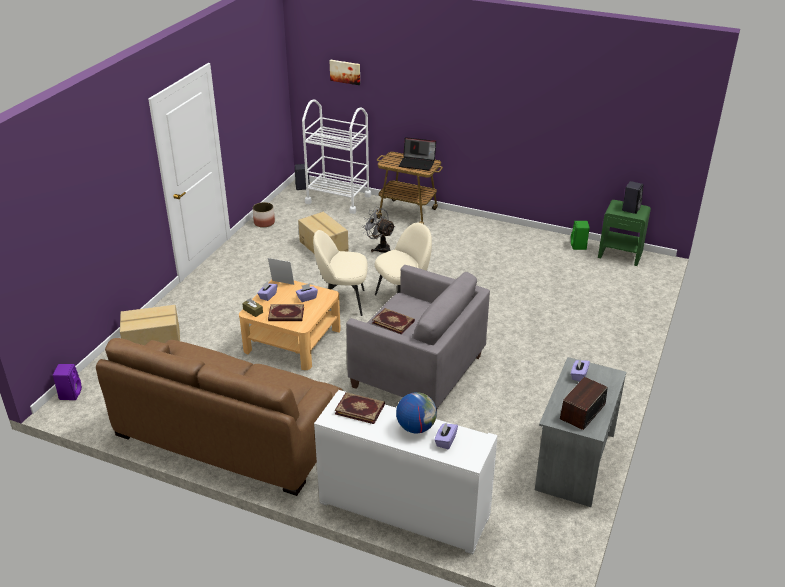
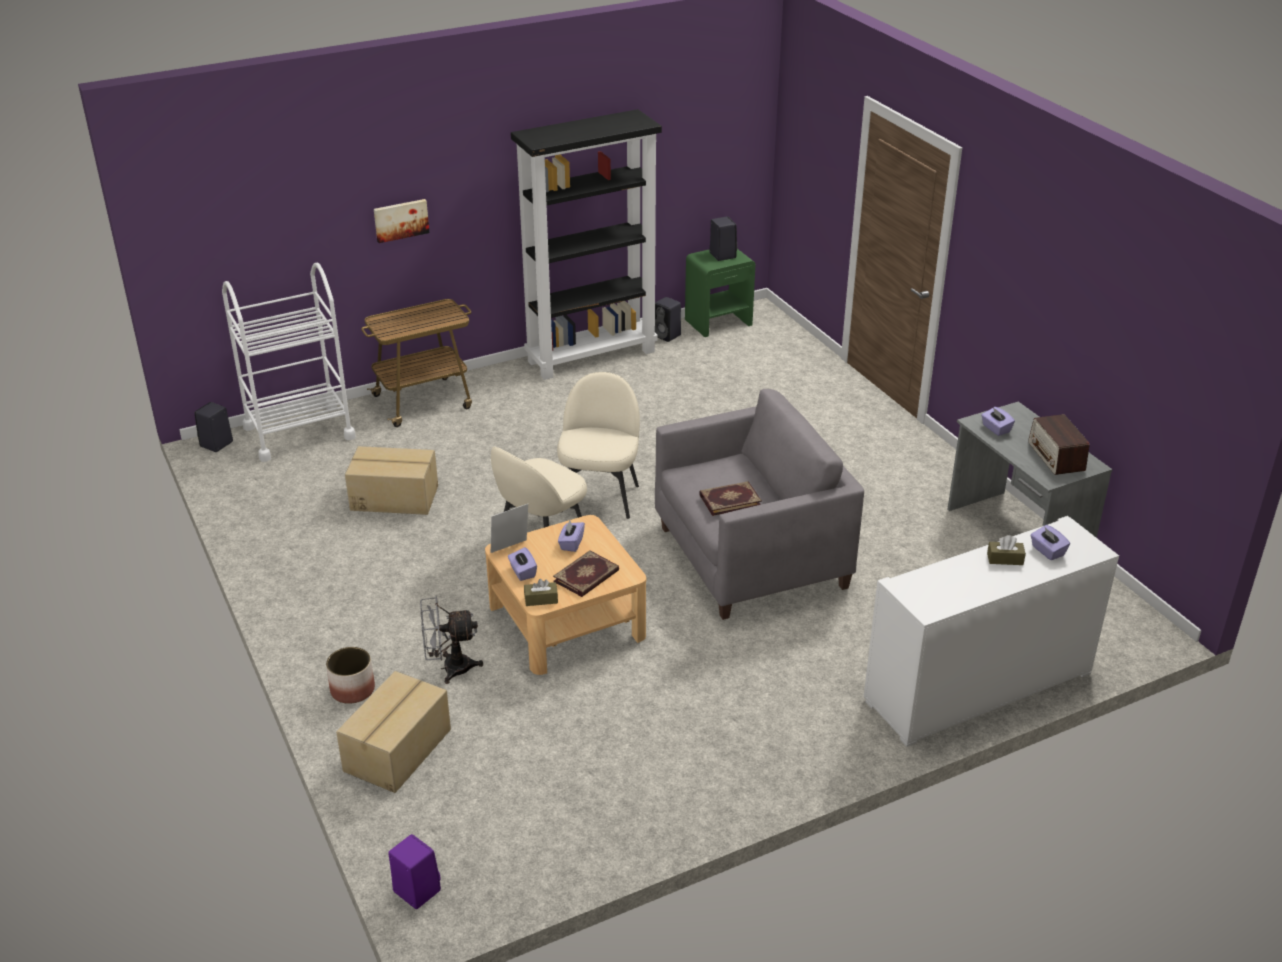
camera: 50 degrees left, 0 degrees up
brown sofa [96,338,343,496] -> none
planter [253,202,275,228] -> planter moved to [326,647,375,704]
picture [329,60,360,85] -> picture moved to [374,199,429,243]
book [335,392,385,424] -> none
grey fan [363,207,395,253] -> grey fan moved to [420,596,483,684]
globe [396,392,437,433] -> brown tissue box [987,535,1026,565]
laptop [399,137,436,171] -> none
green speaker [571,221,590,250] -> black speaker [655,297,681,342]
none -> black bookcase [511,109,662,380]

